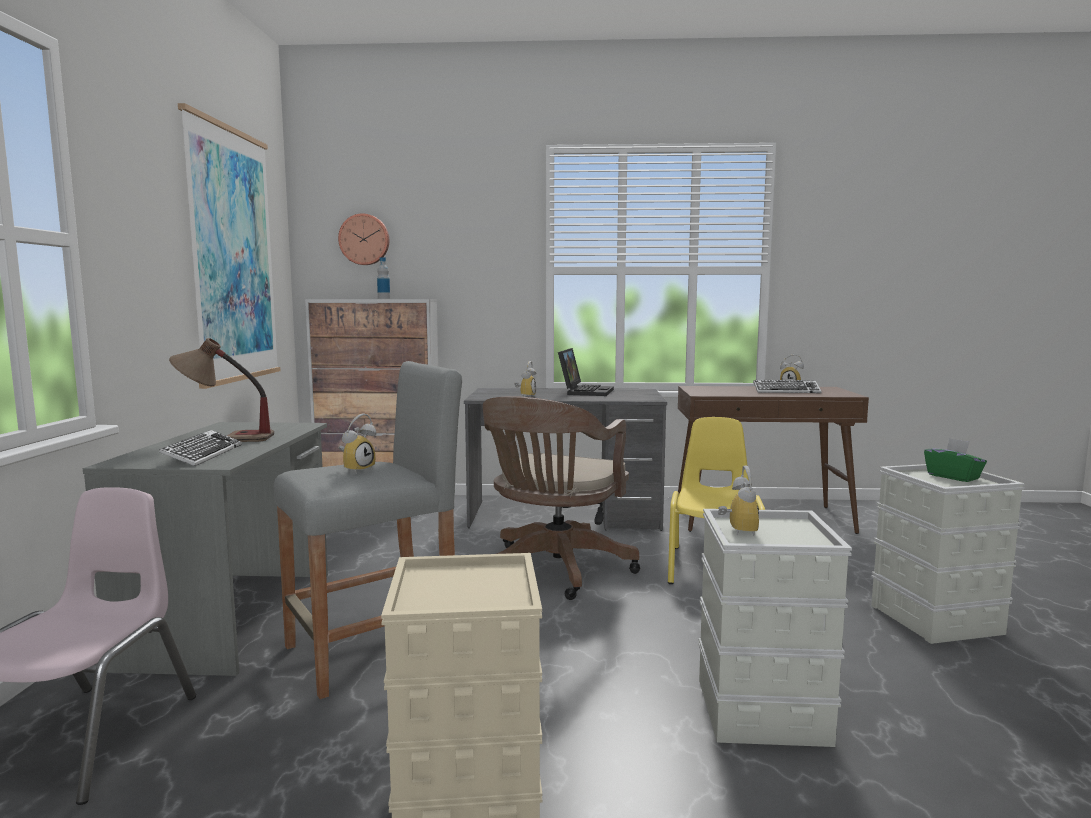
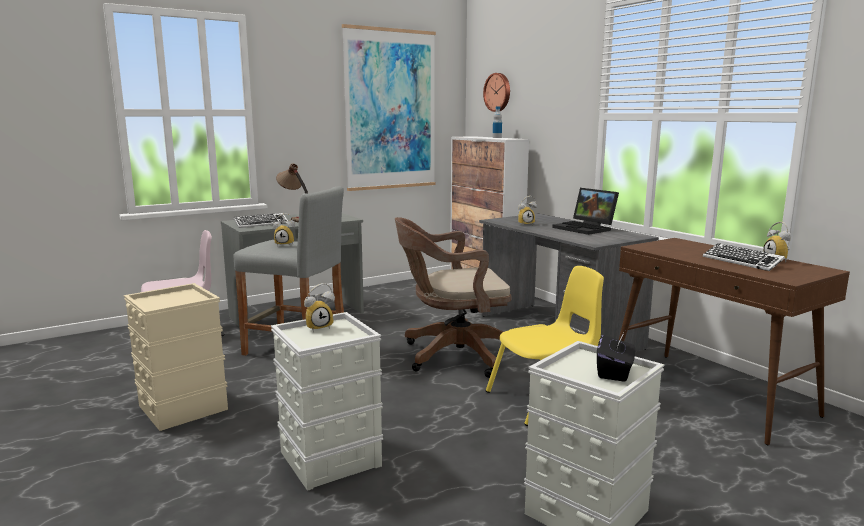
camera: 55 degrees right, 5 degrees up
laptop [558,348,614,396] -> laptop turned 75 degrees clockwise [552,188,619,235]
green tissue box [924,438,987,482] -> black tissue box [597,331,635,382]

